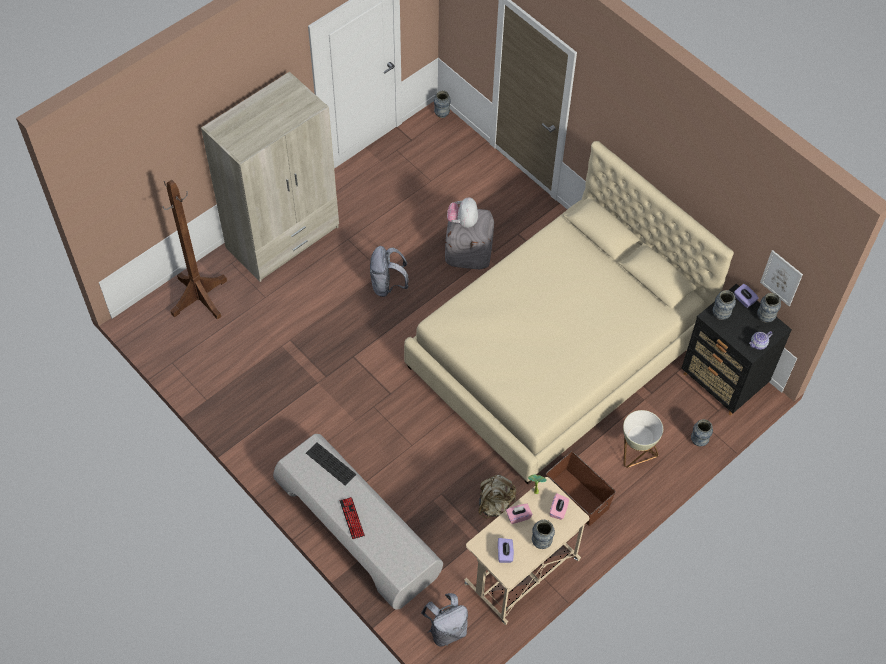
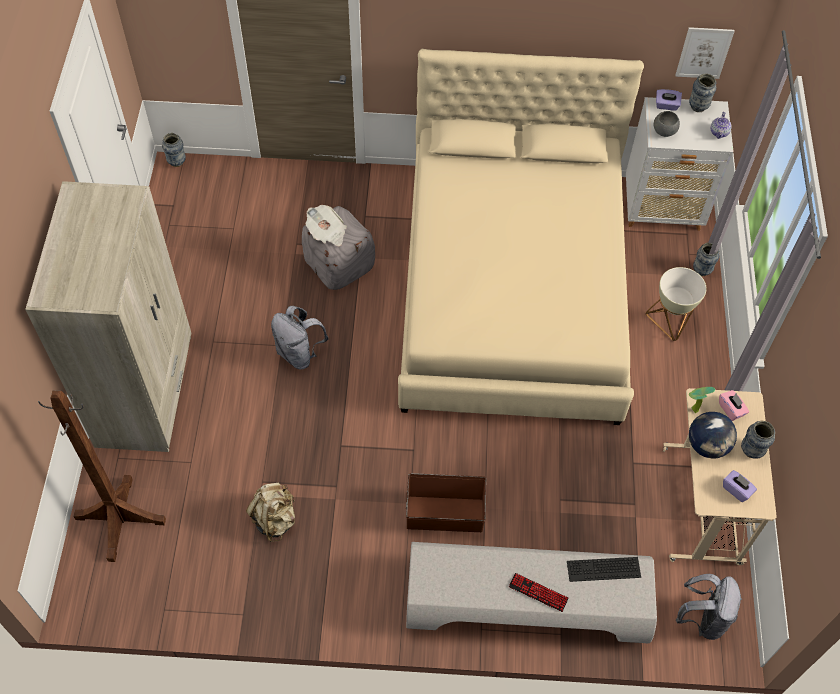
camera: 45 degrees left, 0 degrees up
keyboard [306,443,357,486] -> keyboard moved to [567,557,641,582]
plush toy [447,197,478,228] -> newspaper [305,205,347,246]
beige backpack [478,475,516,518] -> beige backpack moved to [246,483,295,542]
pink tissue box [506,504,532,524] -> globe [689,412,737,458]
brown storage box [546,451,616,526] -> brown storage box moved to [406,473,486,532]
black dresser [681,284,792,415] -> white dresser [626,97,734,231]
vase [713,290,736,320] -> grey bowl [654,111,680,137]

